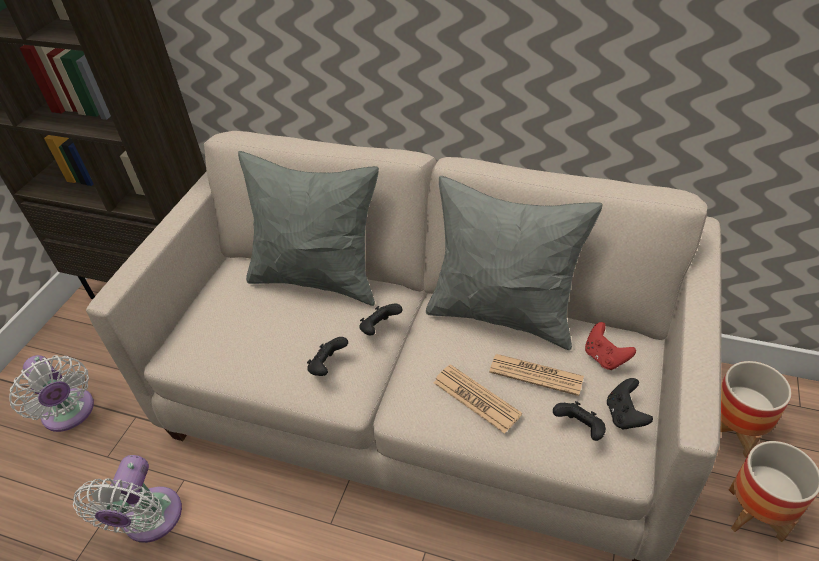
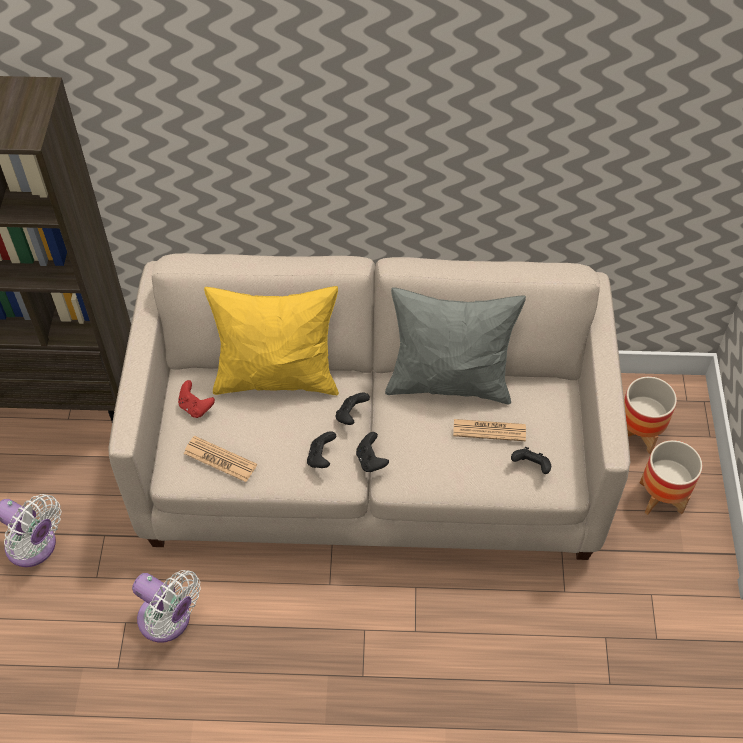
camera: 20 degrees left, 10 degrees up
white fan [73,455,182,543] -> white fan turned 45 degrees counterclockwise [132,570,201,643]
grey pillow [238,151,379,306] -> yellow pillow [204,286,339,395]
newspaper [433,364,522,434] -> newspaper moved to [184,436,257,482]
red game controller [585,322,636,370] -> red game controller moved to [178,380,215,418]
black game controller [607,378,653,430] -> black game controller moved to [356,432,389,472]

